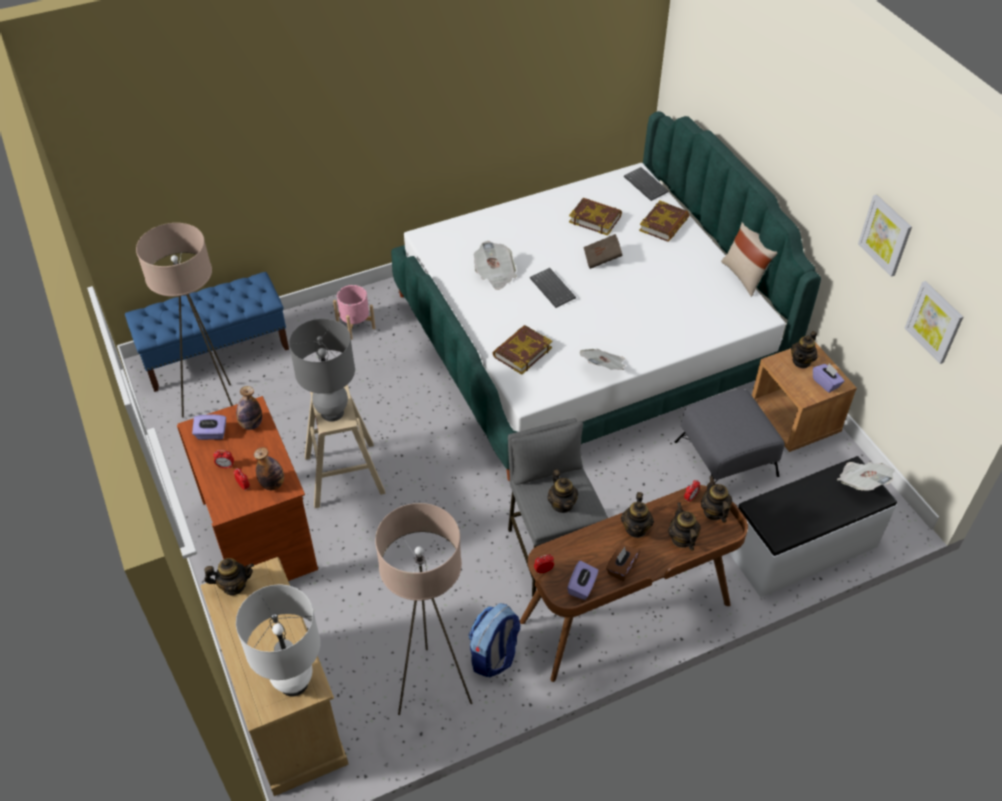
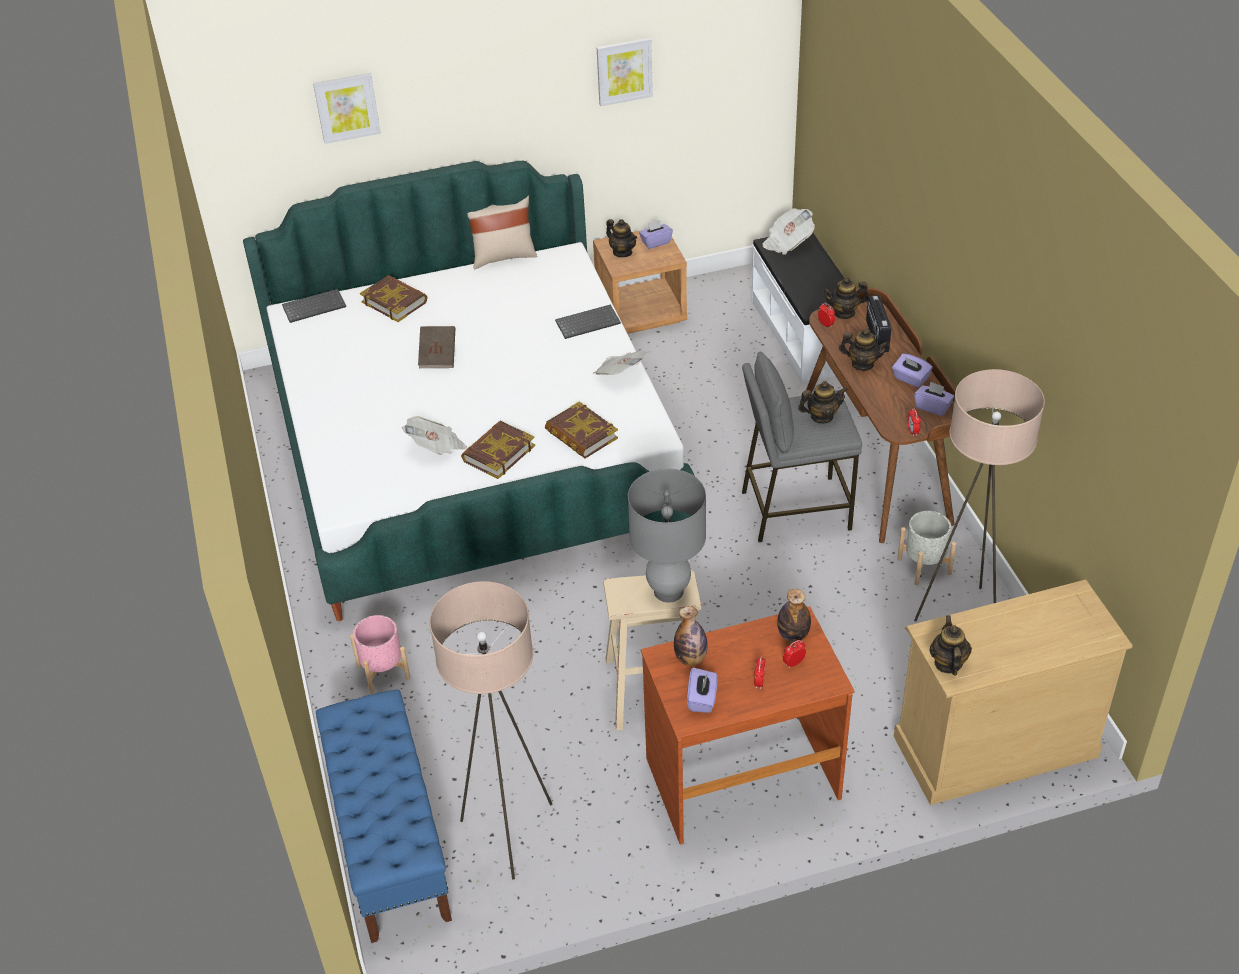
camera: 80 degrees left, 5 degrees down
white table lamp [236,584,320,696] -> none
backpack [469,603,520,677] -> grey planter [897,511,956,585]
keyboard [530,268,576,308] -> keyboard moved to [555,304,621,339]
book [569,198,622,236] -> book moved to [461,421,535,479]
brown tissue box [606,544,640,581] -> purple tissue box [892,353,933,388]
teapot [668,502,701,551] -> radio [866,295,891,352]
grey ottoman [675,389,785,482] -> none
picture [905,281,963,364] -> picture moved to [313,73,381,144]

